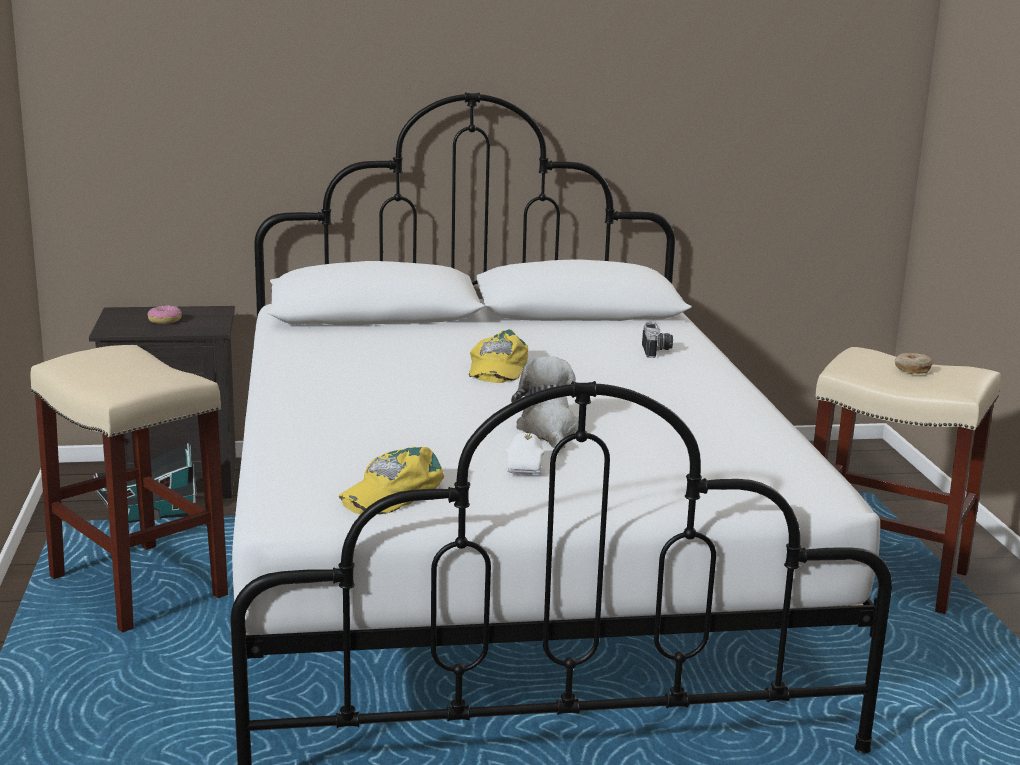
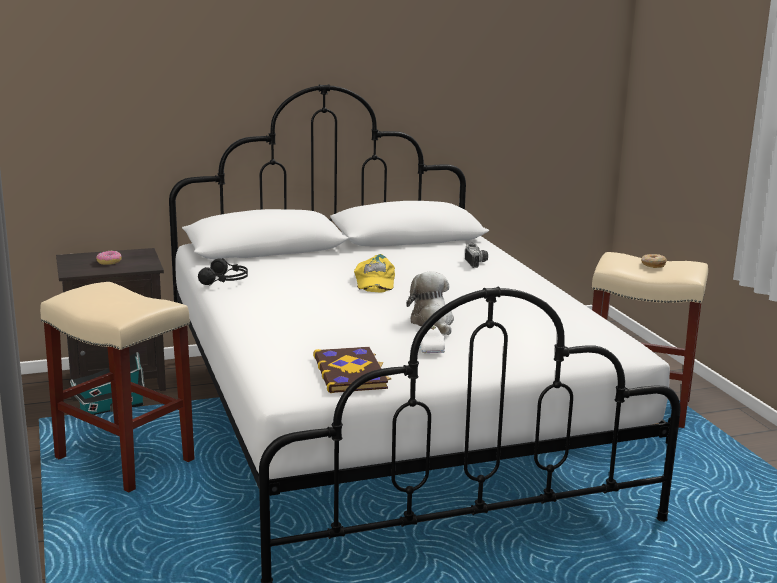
camera: 10 degrees left, 0 degrees up
yellow cap [339,447,444,514] -> book [313,347,391,393]
none -> black headphones [198,258,248,286]

